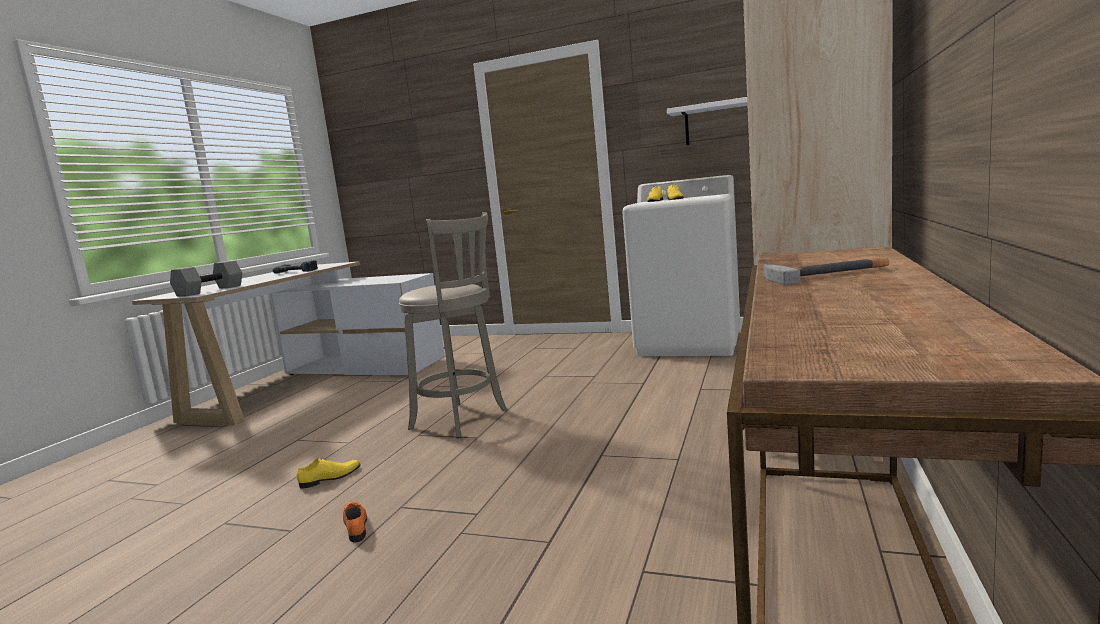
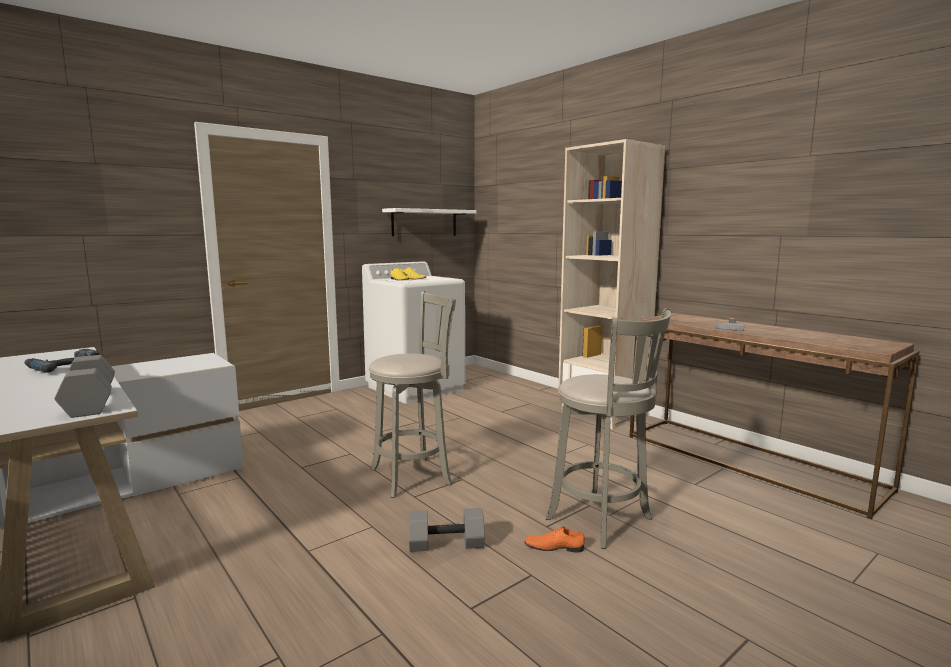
camera: 60 degrees left, 0 degrees up
yellow shoe [297,458,360,489] -> grey dumbbell [409,508,485,552]
none -> grey stool [545,308,671,549]

